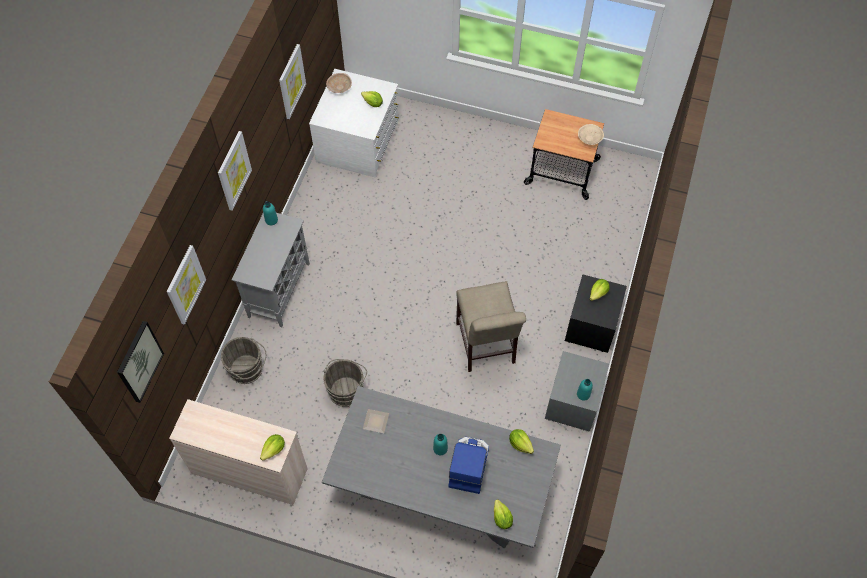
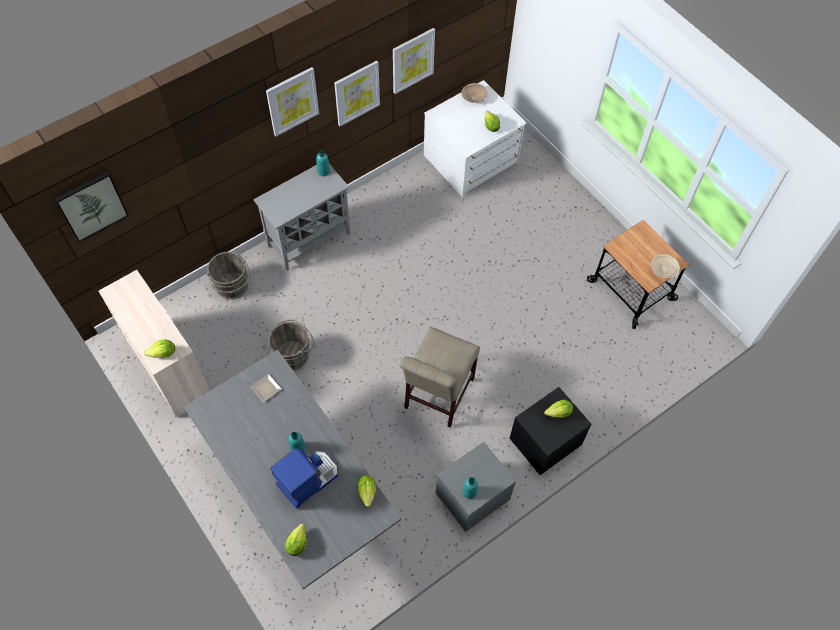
camera: 35 degrees right, 0 degrees up
picture [167,245,206,325] -> picture moved to [334,61,380,126]

